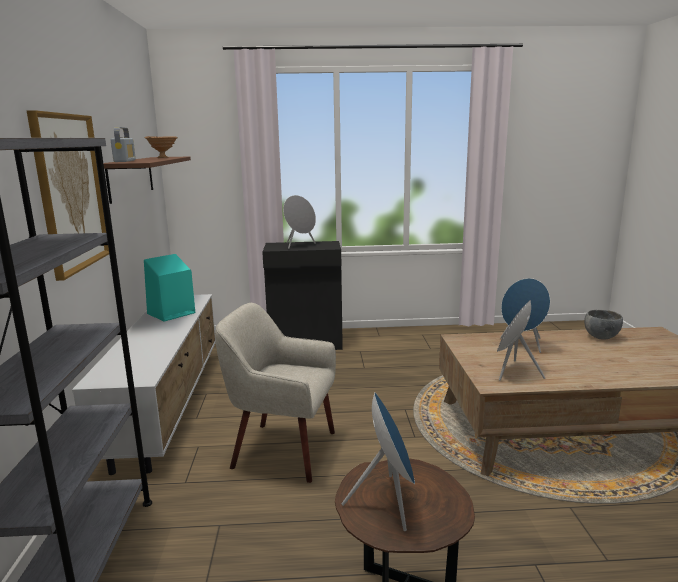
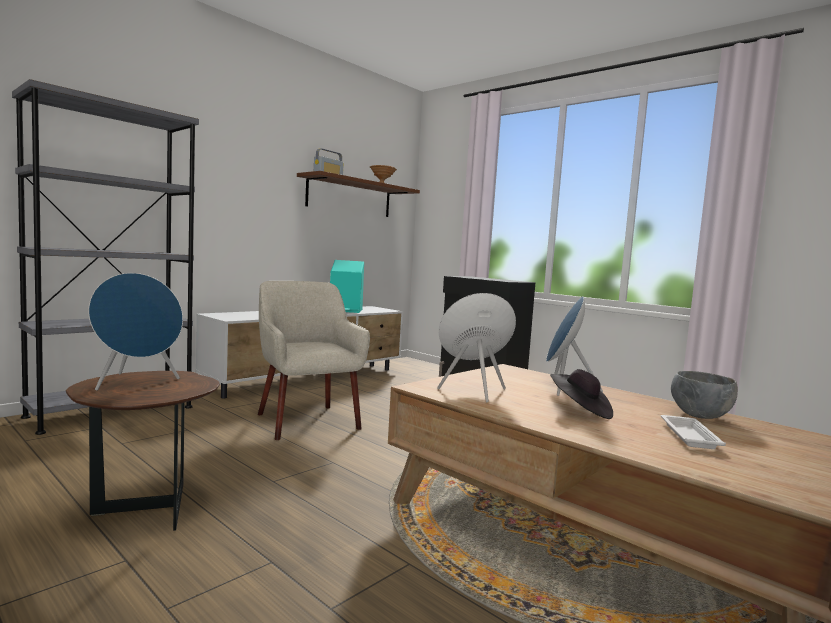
camera: 45 degrees right, 10 degrees down
picture [27,110,109,281] -> none
grey speaker [283,195,316,249] -> none
none -> black hat [550,369,613,419]
none -> white tray [661,415,726,449]

